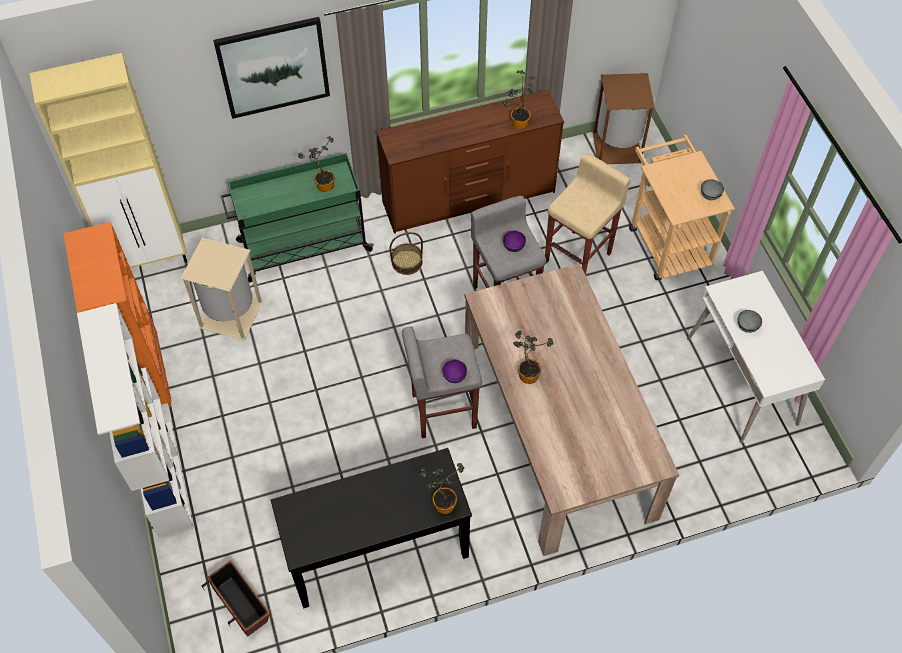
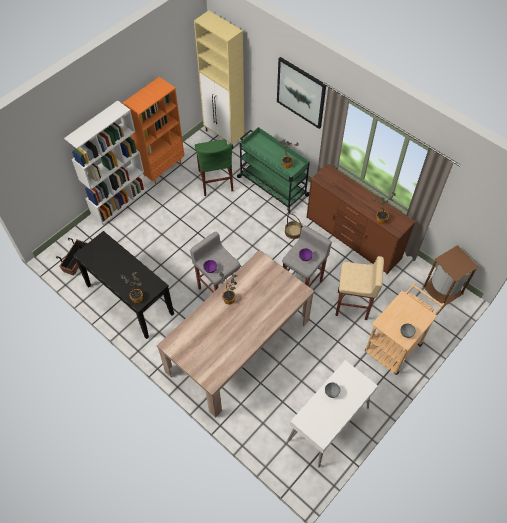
camera: 60 degrees right, 0 degrees up
beige trash can [180,238,263,340] -> green chair [195,139,233,196]

